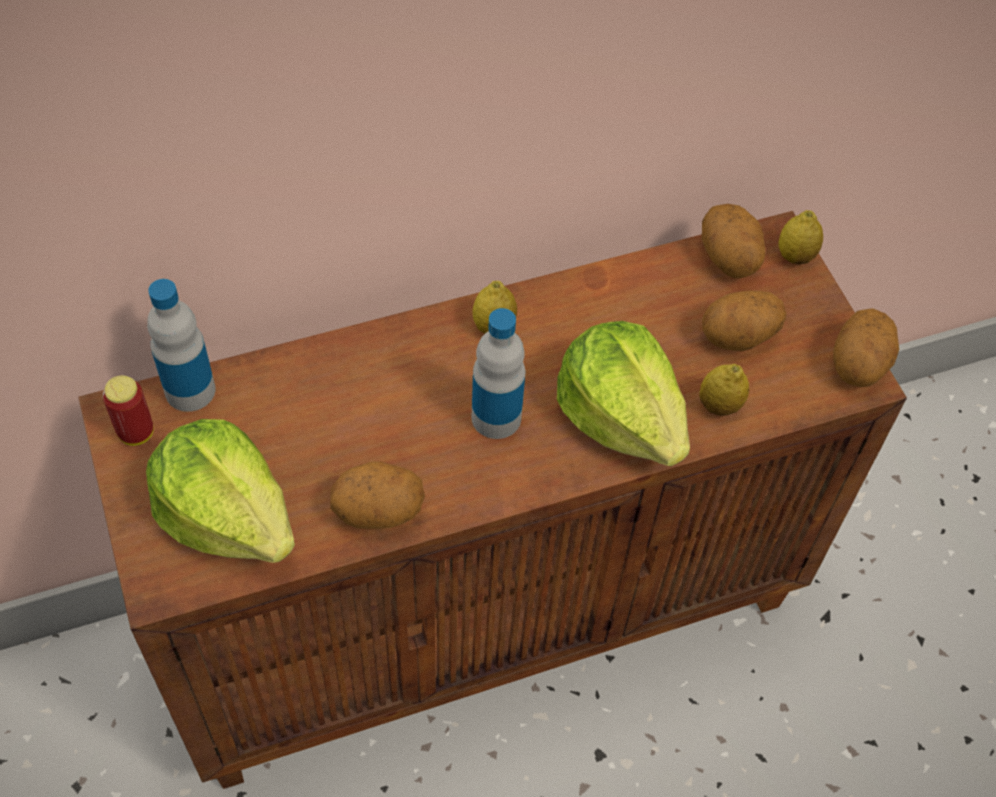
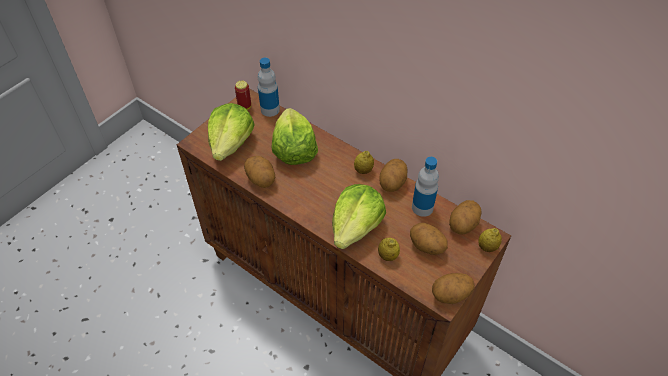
camera: 60 degrees right, 5 degrees down
bottle [471,308,525,439] -> bottle moved to [412,157,439,217]
none -> lettuce [271,108,318,165]
none -> potato [379,159,407,192]

